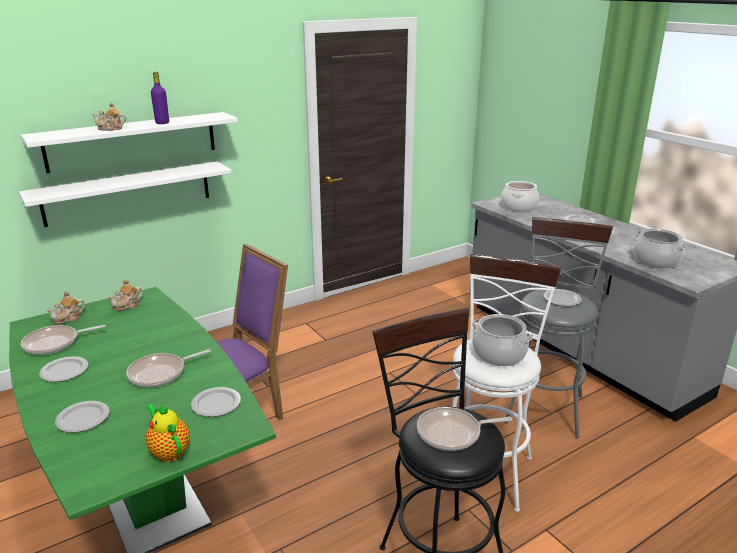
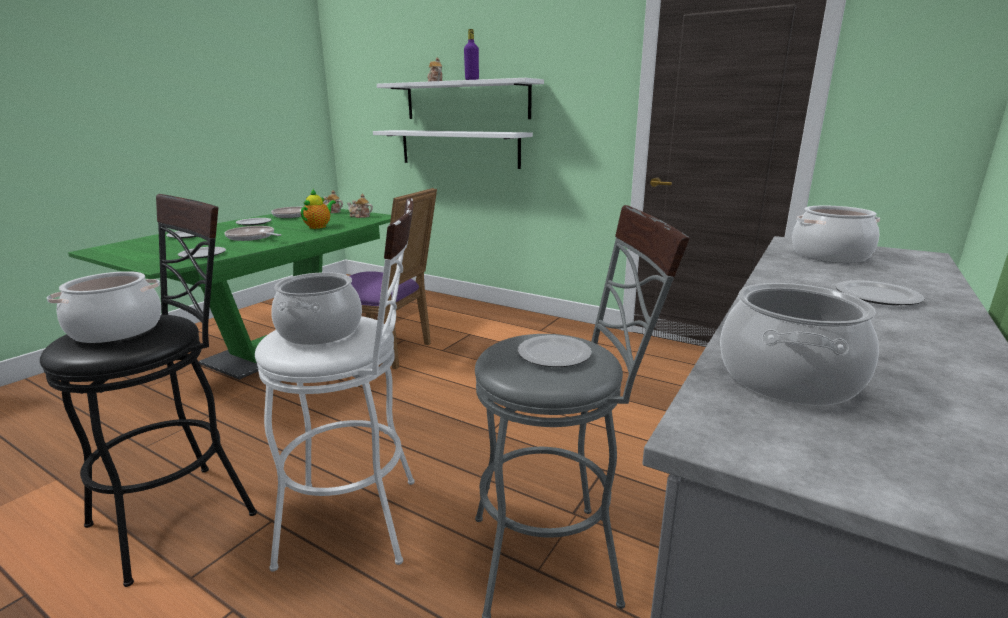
camera: 65 degrees right, 5 degrees down
teapot [146,404,190,462] -> teapot moved to [301,189,336,229]
frying pan [417,407,512,451] -> cooking pot [47,271,161,343]

